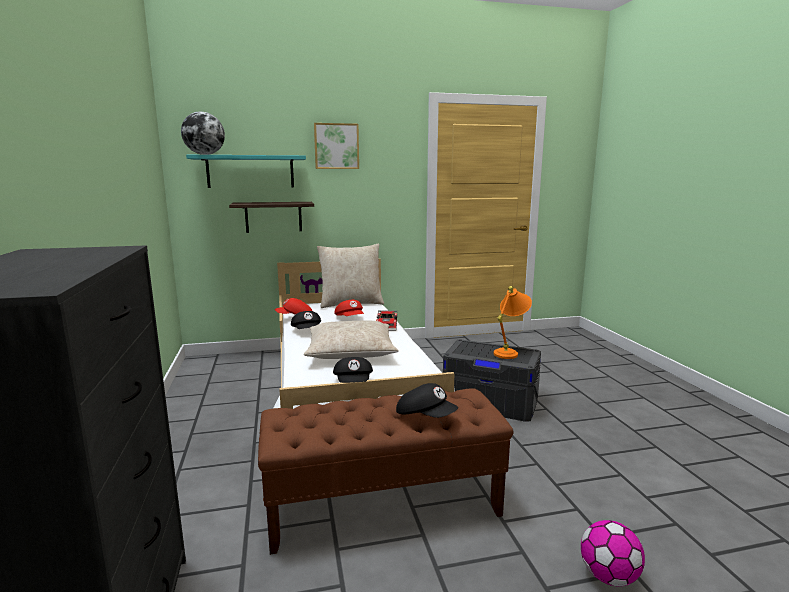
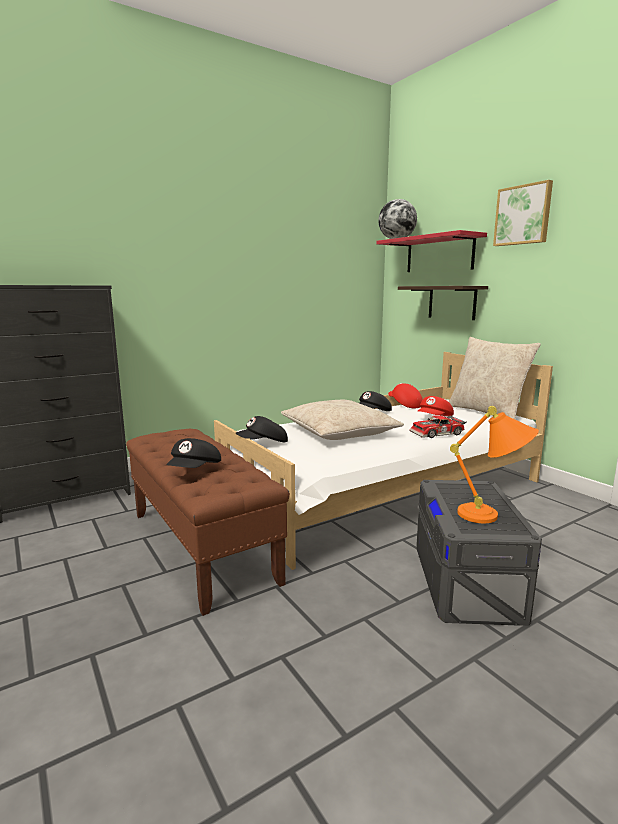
camera: 70 degrees right, 0 degrees up
turquoise shelf [186,155,306,188] -> red shelf [376,230,487,272]
football [581,520,645,586] -> none

